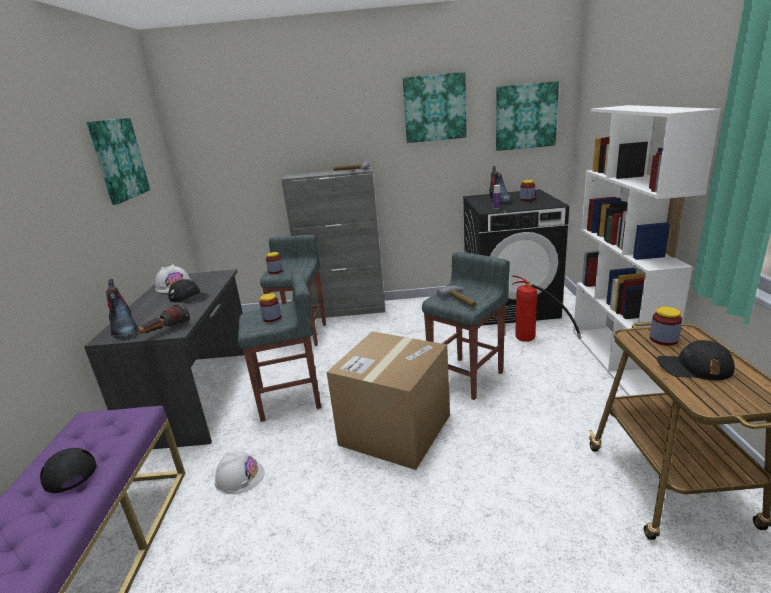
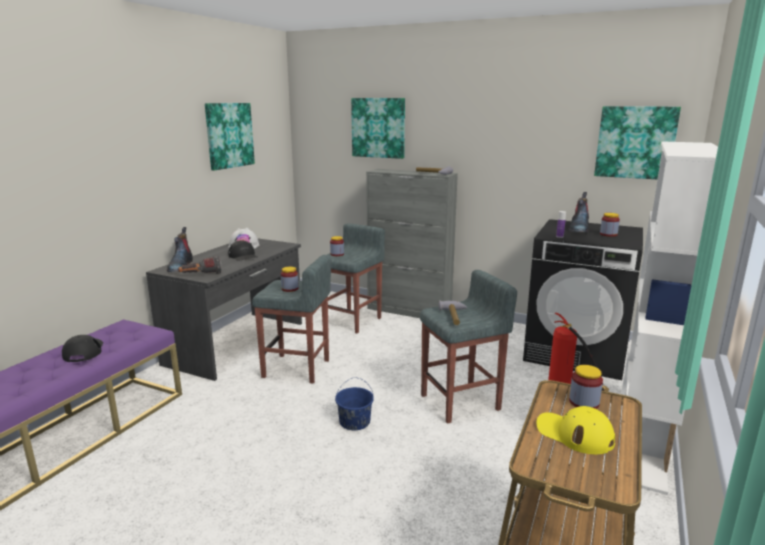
camera: 25 degrees right, 5 degrees down
white hard hat [214,451,265,494] -> none
cardboard box [327,331,450,470] -> blue bucket [335,377,374,430]
picture [403,72,466,143] -> picture moved to [351,98,405,159]
black cap [657,340,735,380] -> yellow cap [537,406,615,454]

